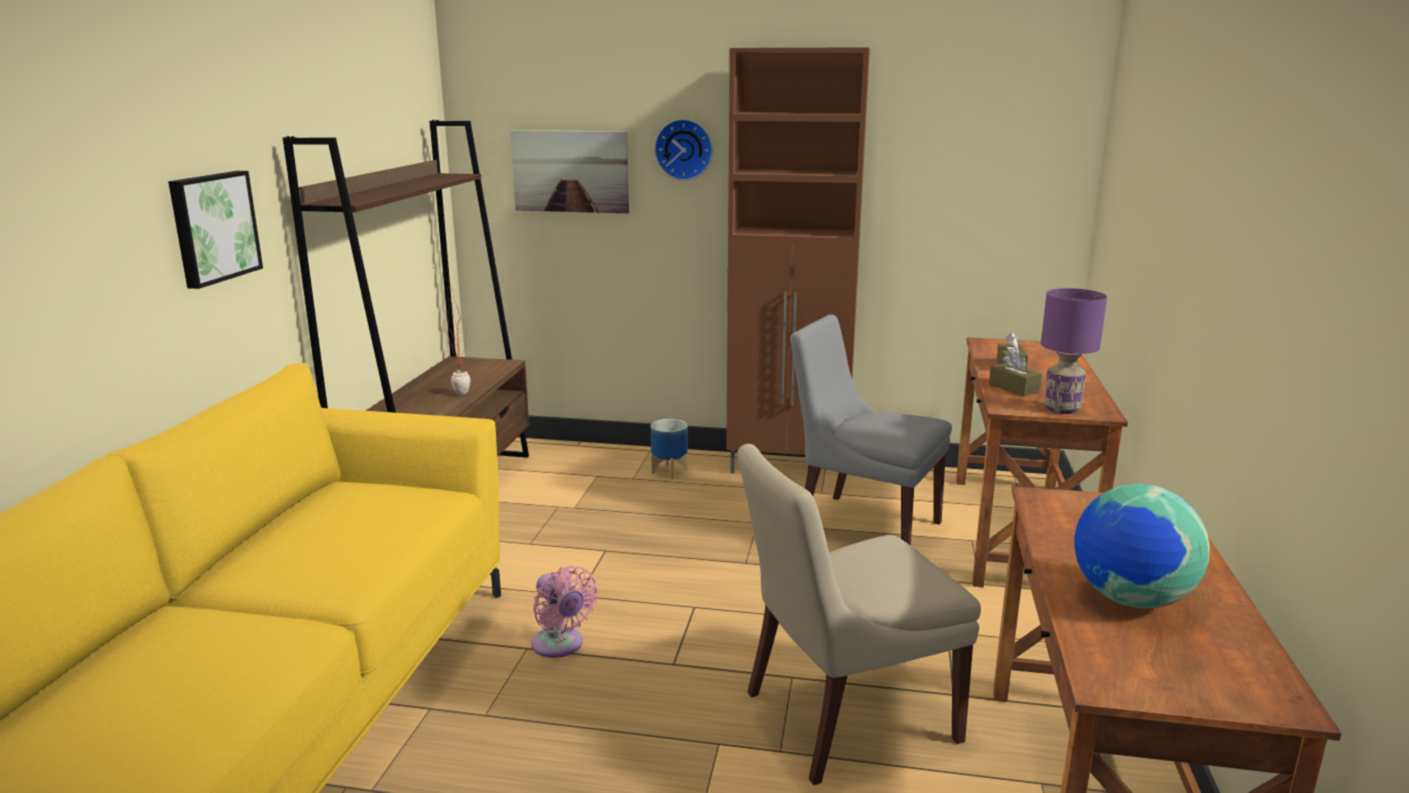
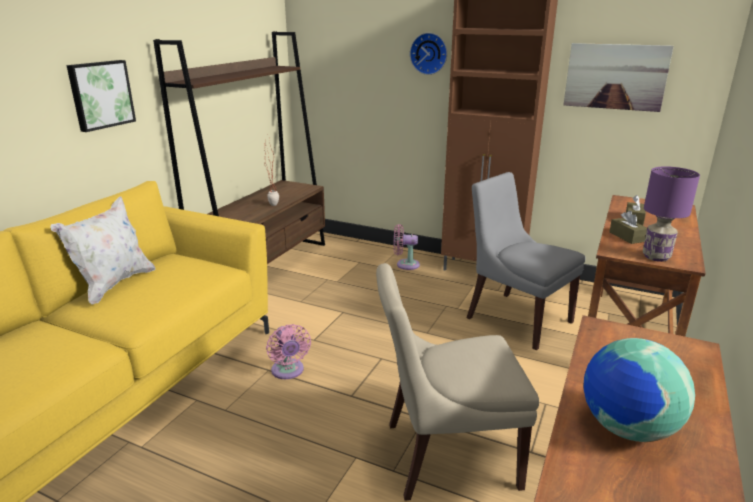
camera: 15 degrees right, 5 degrees up
picture [510,130,629,213] -> picture moved to [563,43,674,112]
planter [651,419,688,479] -> pink fan [394,224,420,270]
none -> white pillow [51,197,155,304]

